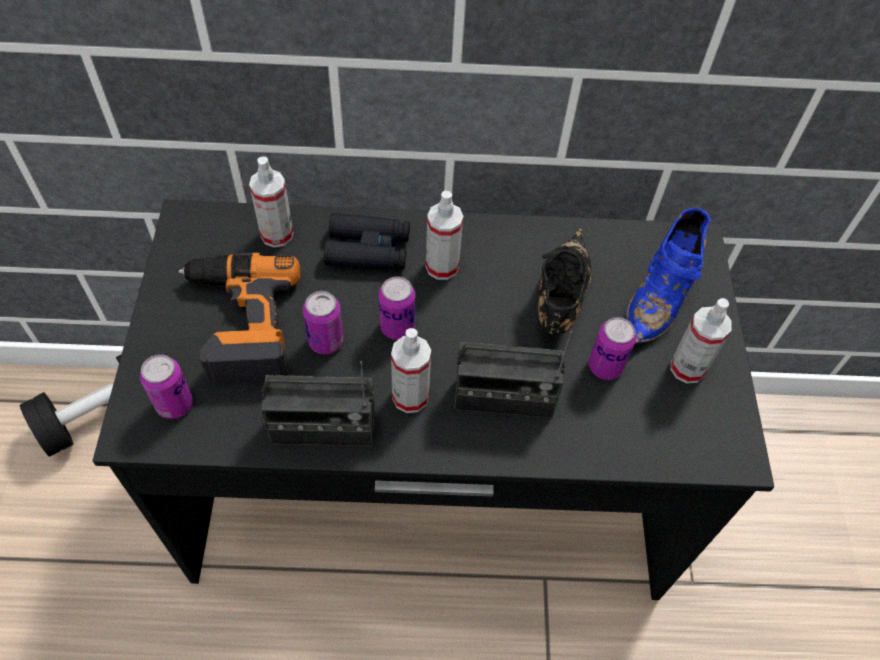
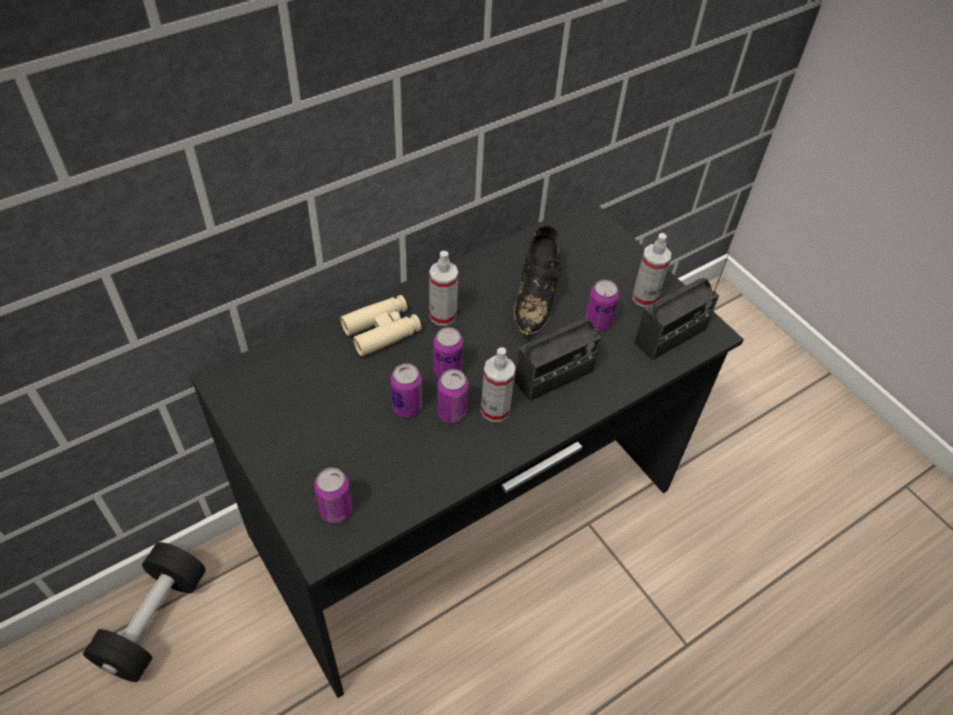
camera: 35 degrees left, 5 degrees down
power drill [179,253,300,384] -> none
spray bottle [249,157,294,248] -> none
radio [261,361,375,447] -> radio moved to [634,251,730,361]
black binoculars [324,213,410,270] -> beige binoculars [340,295,422,357]
black shoe [538,228,592,335] -> black shoe turned 150 degrees counterclockwise [513,225,562,337]
blue shoe [626,208,711,344] -> none
none -> can [437,369,469,423]

